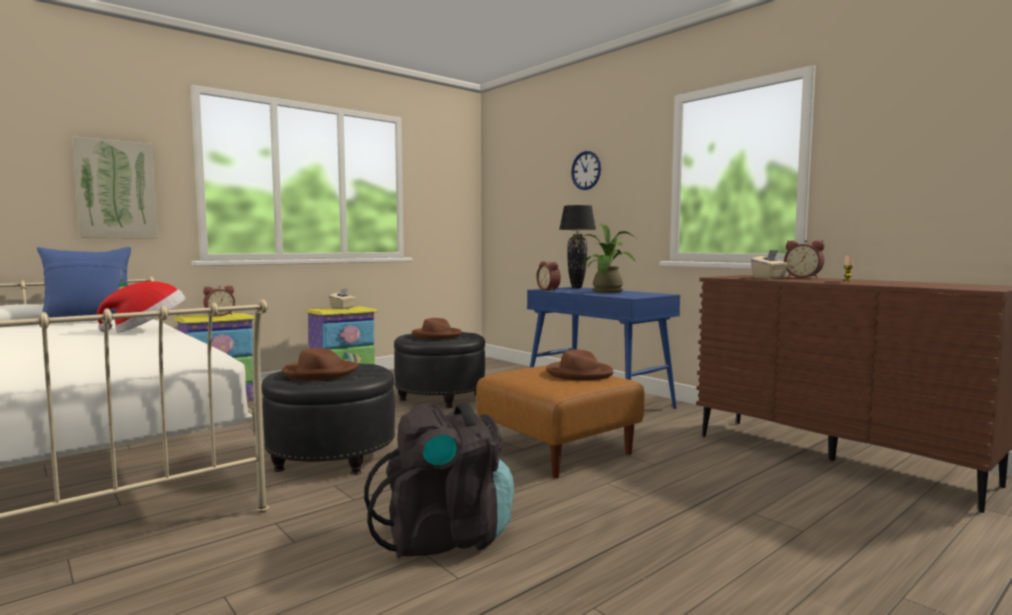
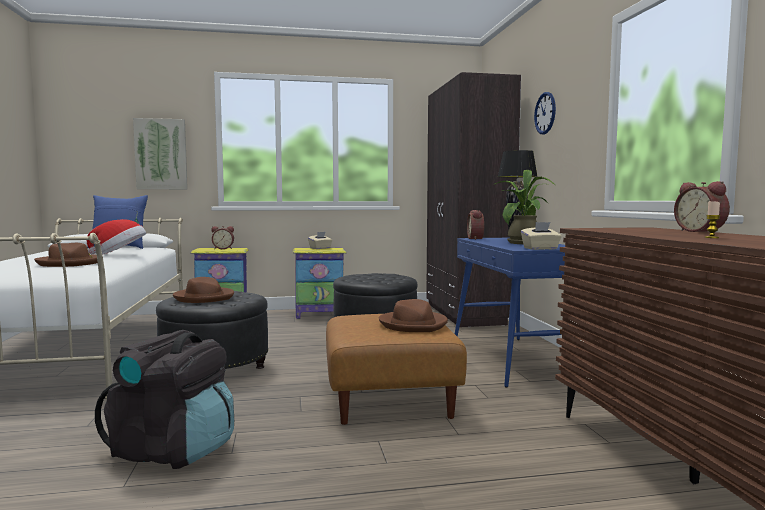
camera: 30 degrees right, 0 degrees up
brown hat [412,318,462,339] -> brown hat moved to [34,243,98,267]
beige tissue box [751,250,789,279] -> beige tissue box moved to [521,222,562,250]
none -> brown wardrobe [426,72,521,327]

